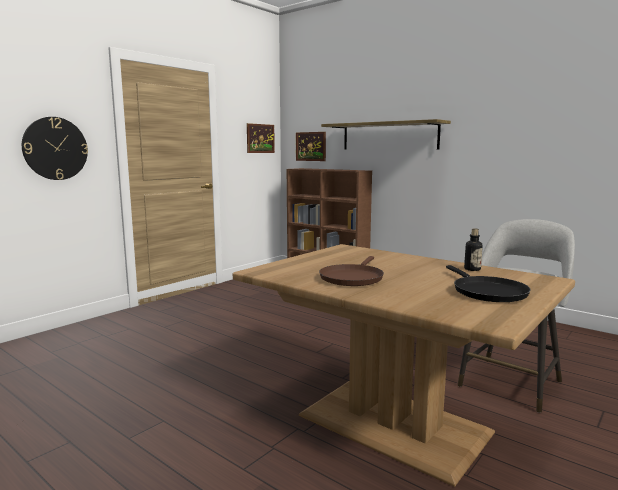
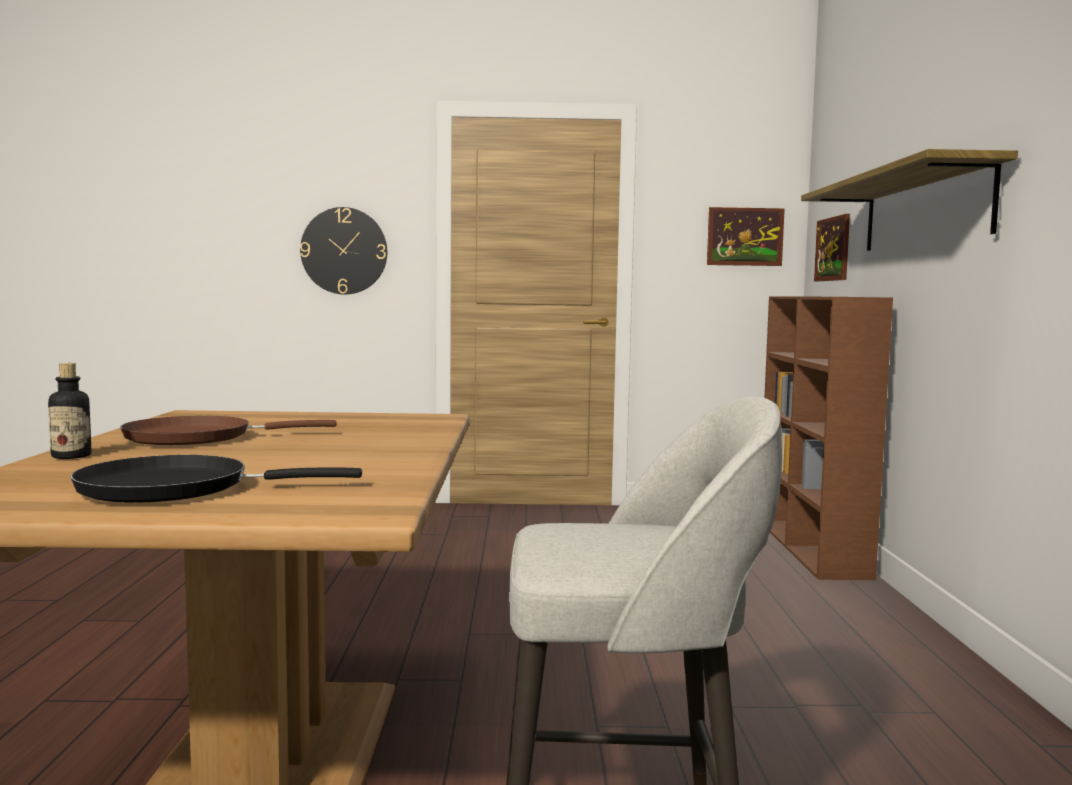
camera: 50 degrees right, 5 degrees down
black frying pan [446,265,531,302] -> black frying pan turned 45 degrees clockwise [70,455,362,503]
bottle [464,228,483,271] -> bottle moved to [48,363,91,459]

